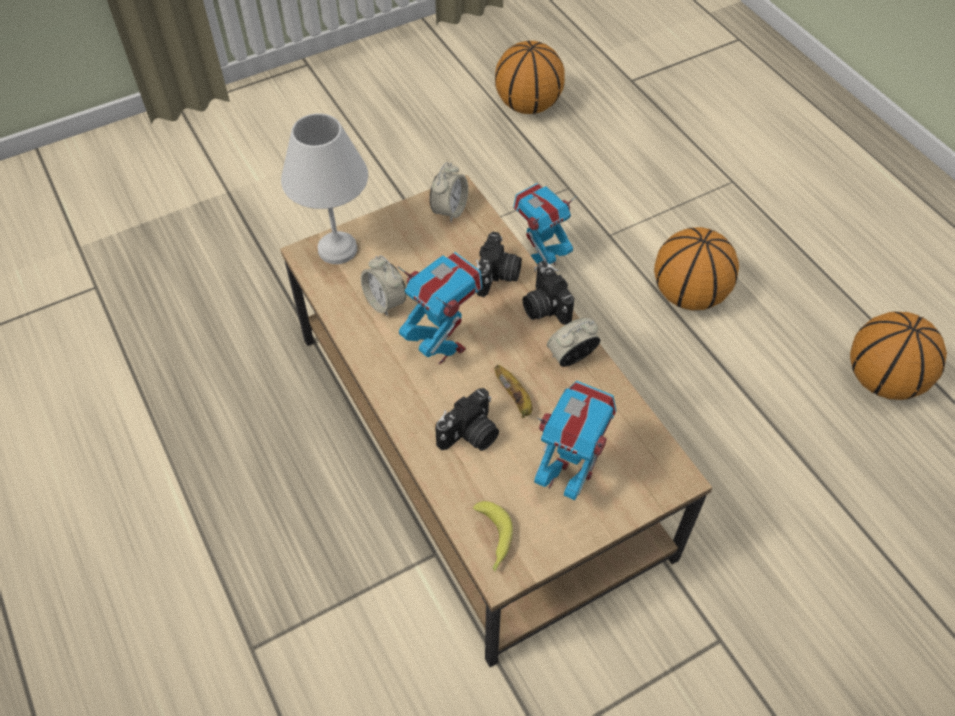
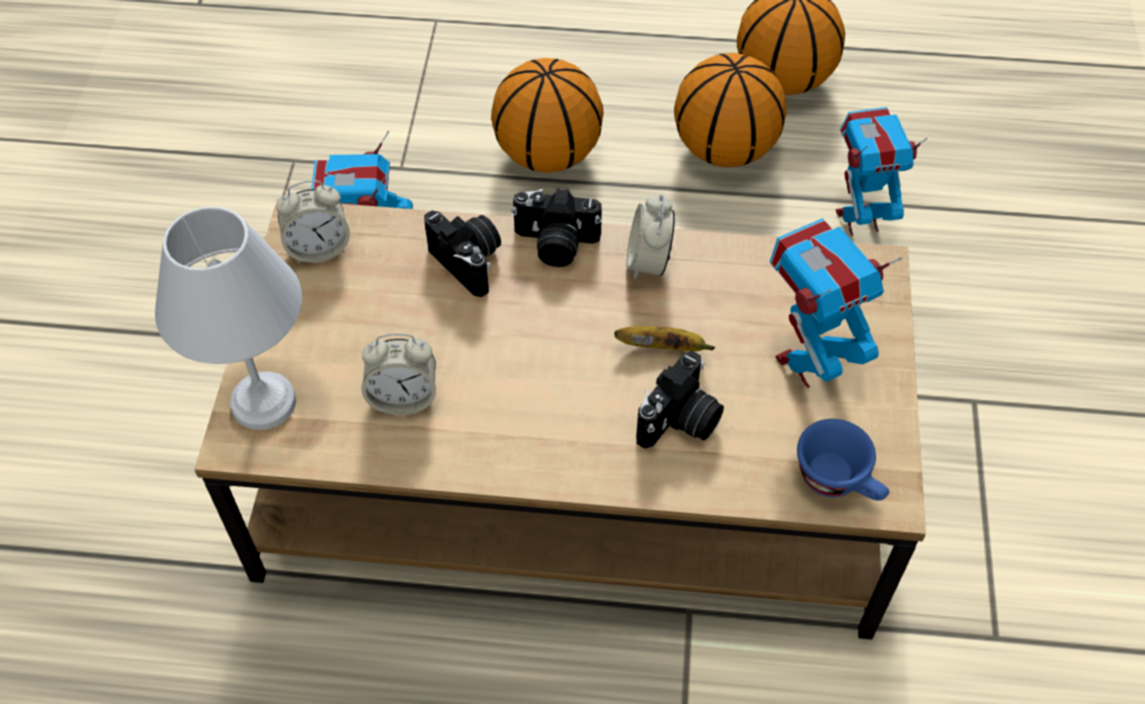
camera: 55 degrees left, 0 degrees up
toy robot [397,252,482,365] -> toy robot moved to [836,107,927,236]
alarm clock [430,162,468,222] -> alarm clock turned 105 degrees clockwise [277,180,350,263]
camera [435,388,499,451] -> camera turned 45 degrees clockwise [636,351,724,449]
banana [473,501,513,572] -> blue cup [797,419,889,501]
basketball [495,41,565,114] -> basketball moved to [674,53,787,167]

